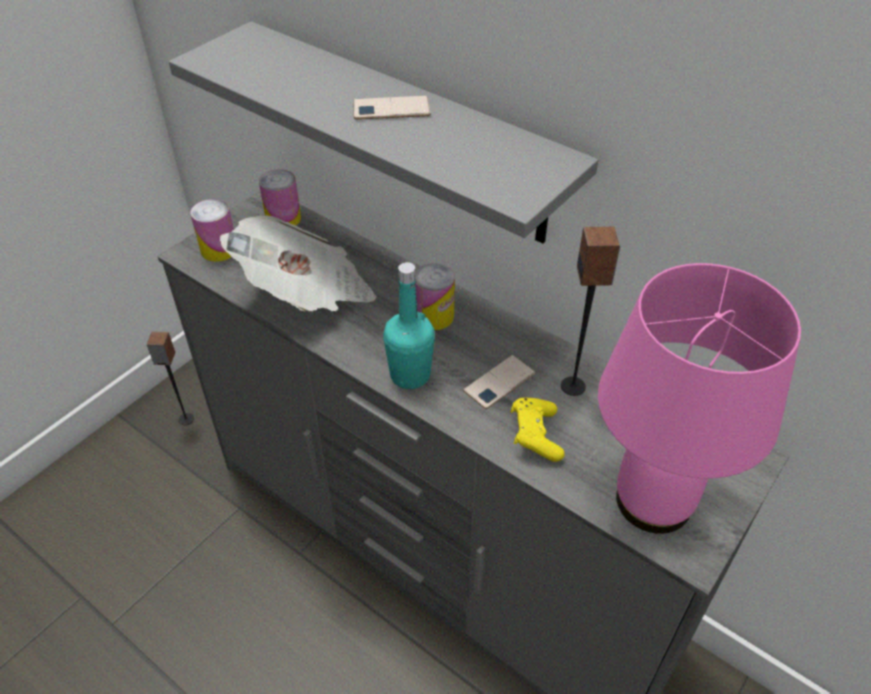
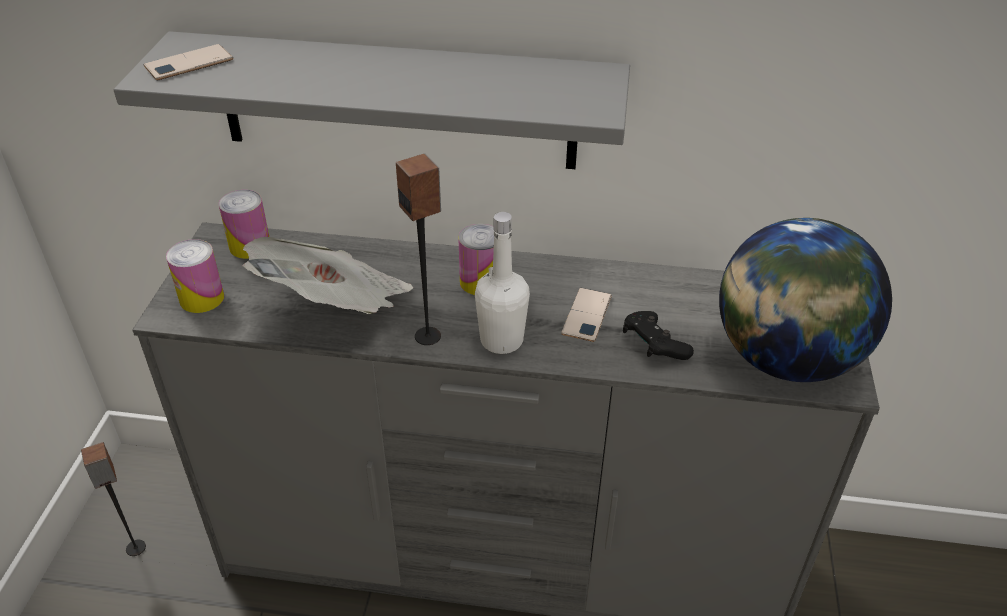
camera: 30 degrees left, 5 degrees down
phone [353,96,431,120] -> phone moved to [144,44,233,80]
turquoise bottle [383,262,435,389] -> white bottle [475,212,530,354]
yellow game controller [510,398,565,462] -> black game controller [623,311,694,360]
speaker [561,227,621,396] -> speaker moved to [396,154,441,345]
pink table lamp [598,263,801,534] -> globe [719,218,892,382]

